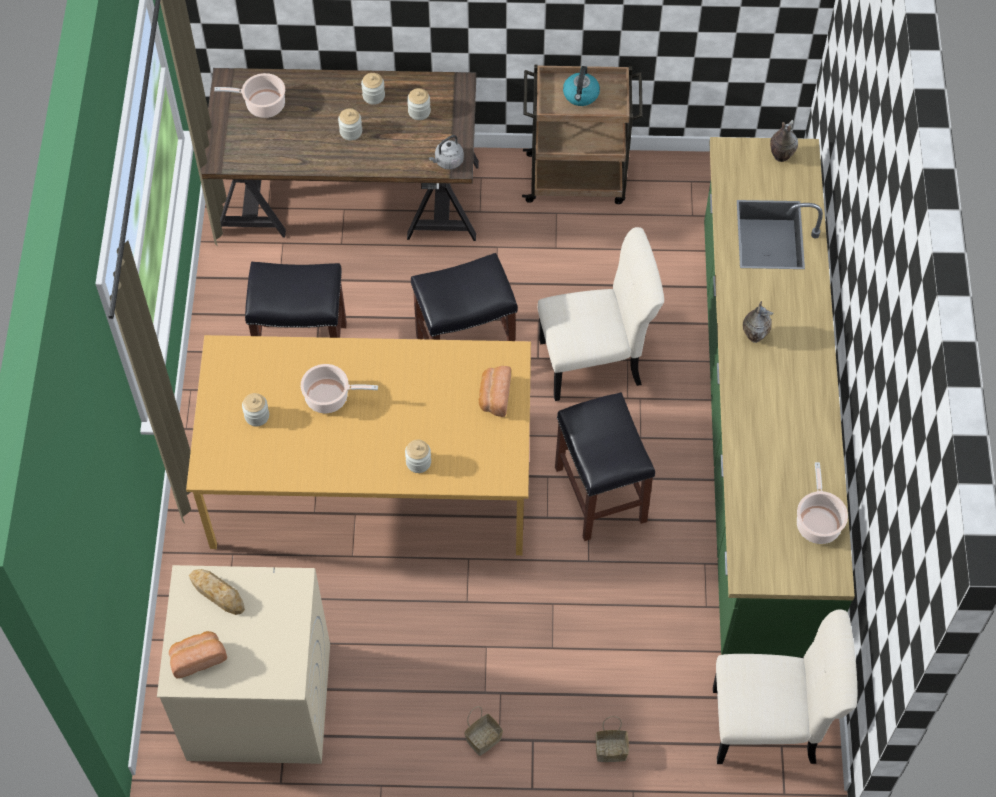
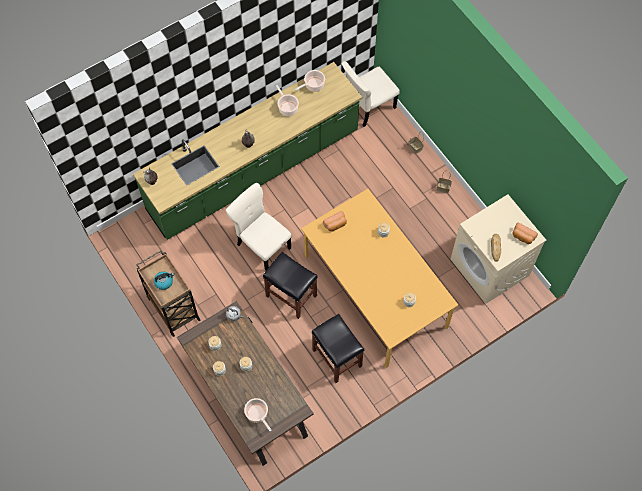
camera: 125 degrees left, 5 degrees up
cooking pot [301,364,378,413] -> cooking pot moved to [276,85,299,116]
black stool [555,392,655,541] -> none
beige chair [713,609,857,764] -> beige chair turned 90 degrees counterclockwise [342,61,400,127]

